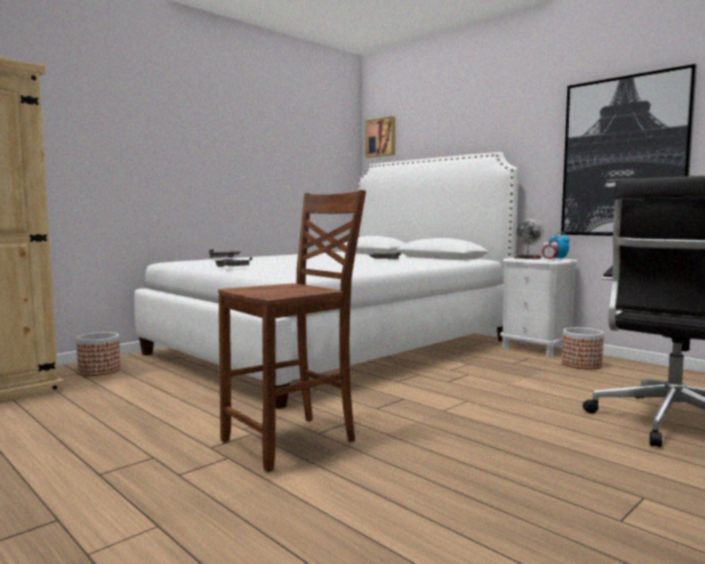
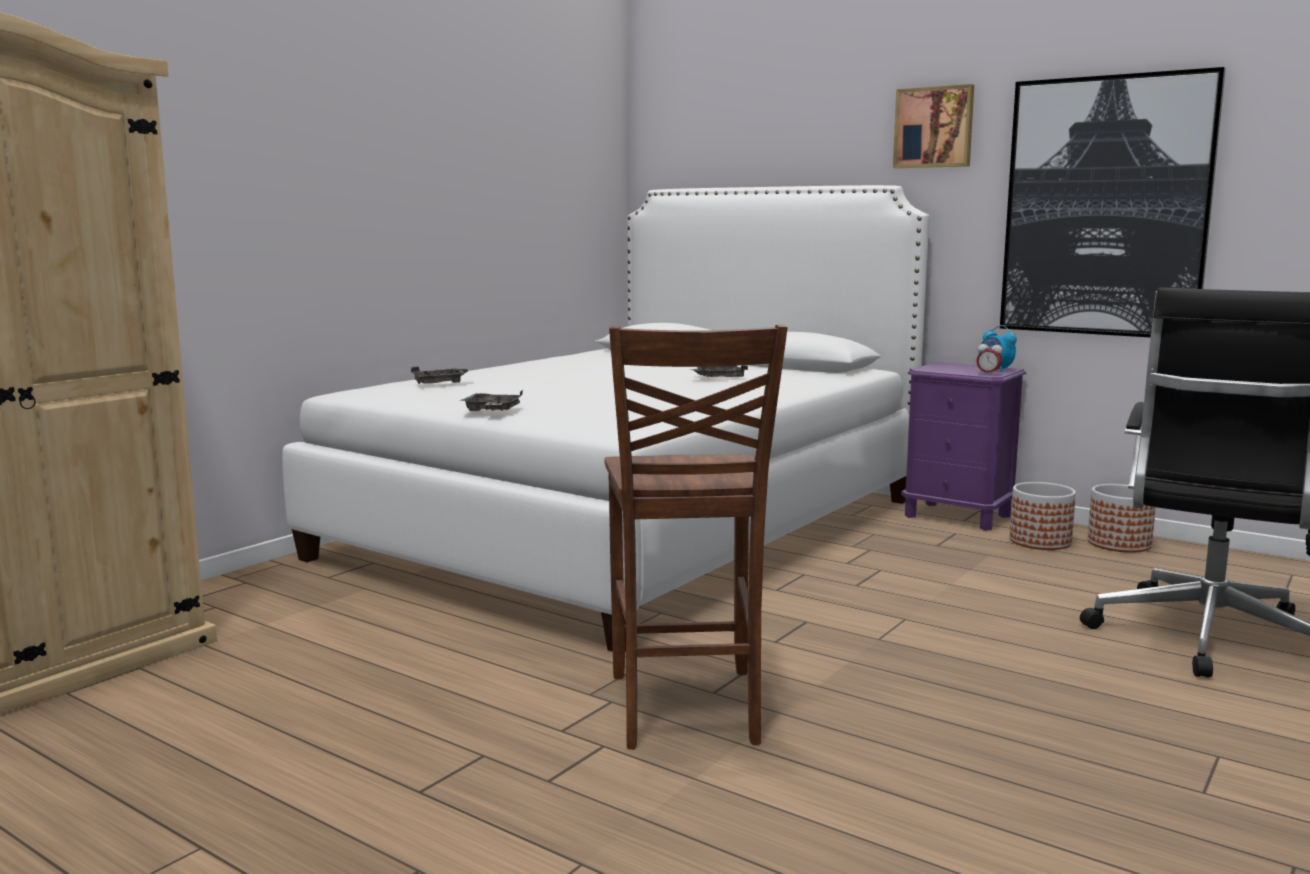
camera: 10 degrees left, 5 degrees up
planter [76,332,121,376] -> planter moved to [1088,484,1156,553]
brown chair [218,190,366,472] -> brown chair turned 135 degrees clockwise [605,324,788,750]
picture [365,116,395,158] -> picture moved to [893,84,974,168]
white nightstand [500,257,578,358] -> purple nightstand [901,362,1026,531]
globe [514,218,543,259] -> none

